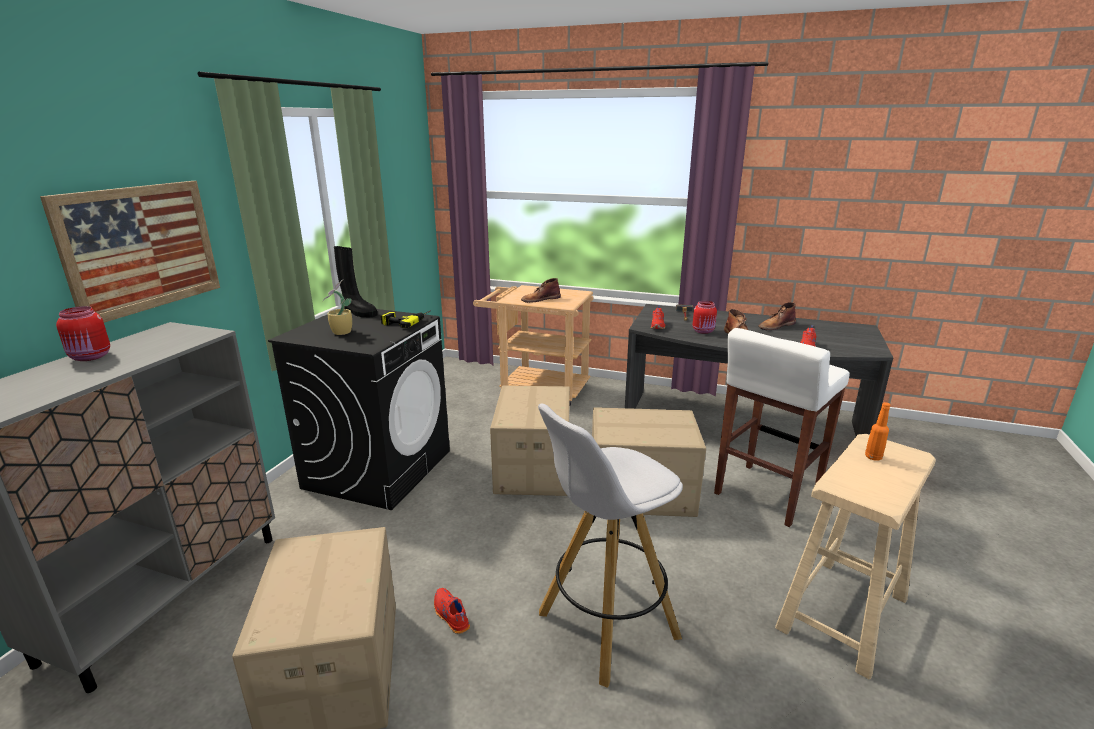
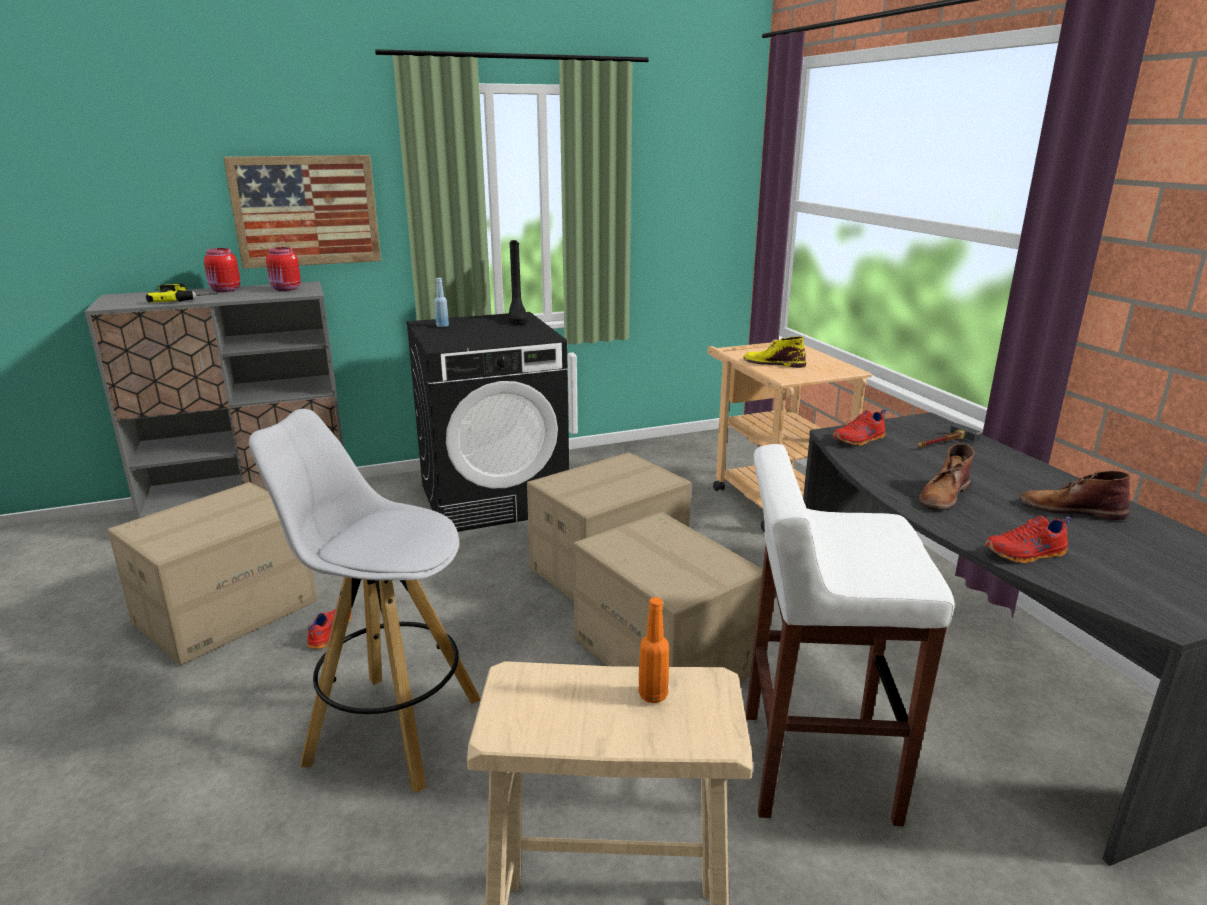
camera: 50 degrees right, 0 degrees up
potted plant [323,279,352,335] -> none
power drill [381,310,431,329] -> power drill moved to [146,283,218,303]
brown boot [521,278,561,303] -> yellow boot [743,336,806,368]
red jar [693,301,717,334] -> red jar moved to [266,247,301,291]
none -> blue bottle [434,278,449,327]

